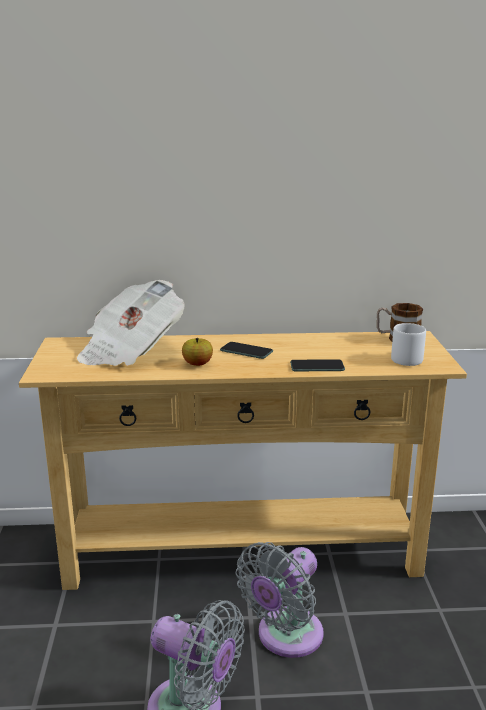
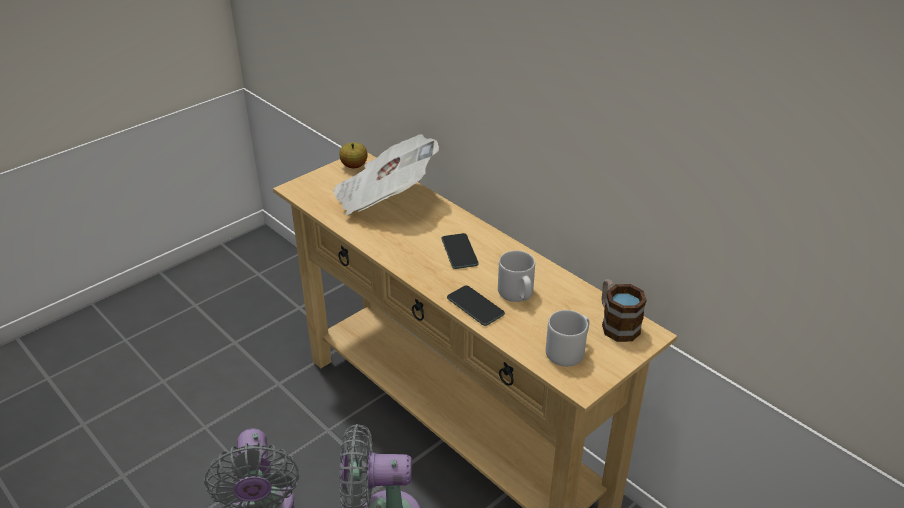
camera: 50 degrees right, 15 degrees up
apple [182,338,213,366] -> apple moved to [339,142,367,168]
none -> grey mug [498,250,535,302]

